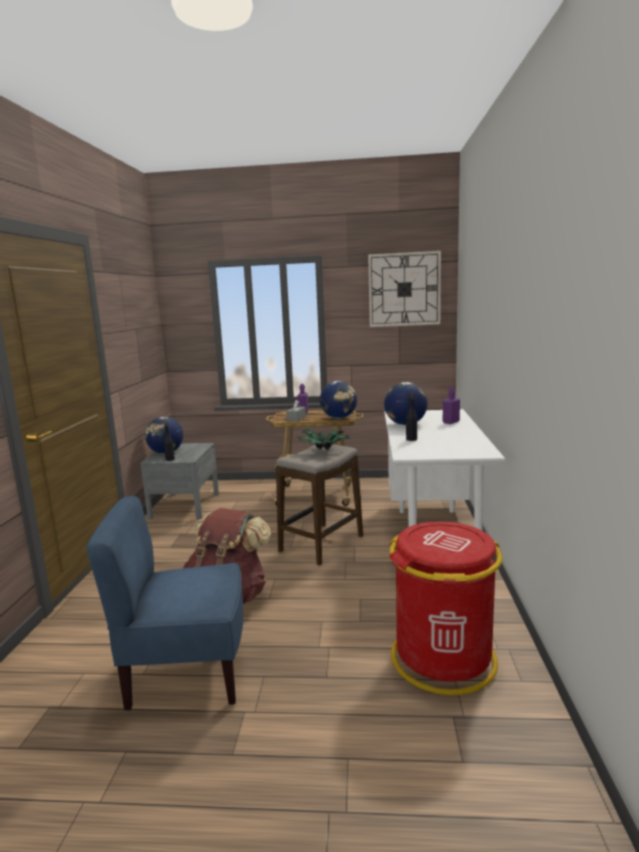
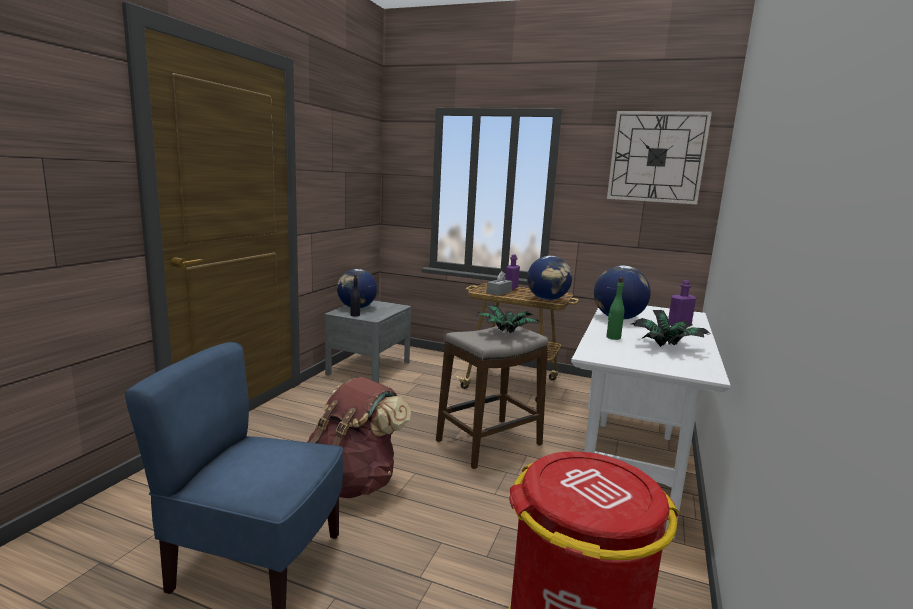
camera: 15 degrees right, 0 degrees up
black bottle [406,393,417,441] -> green bottle [606,277,624,340]
none -> potted plant [632,310,710,347]

